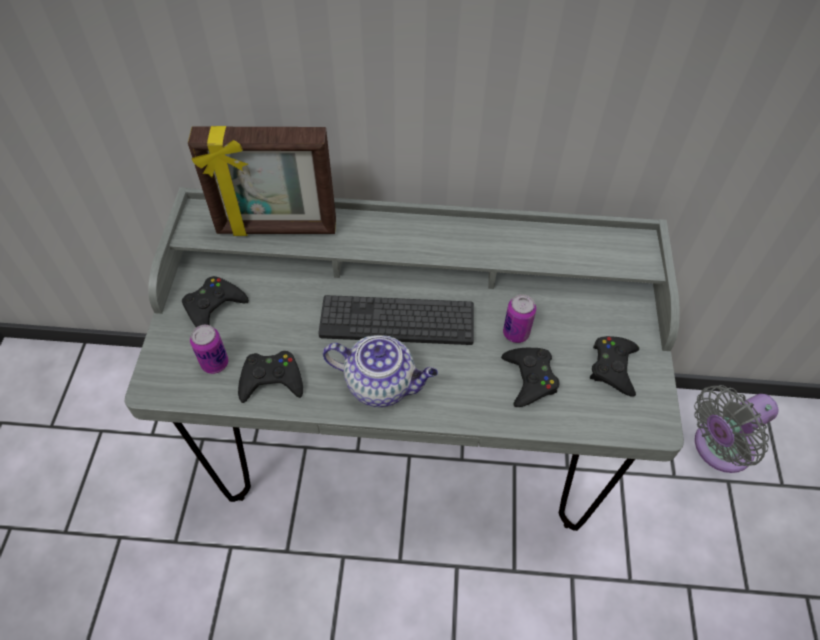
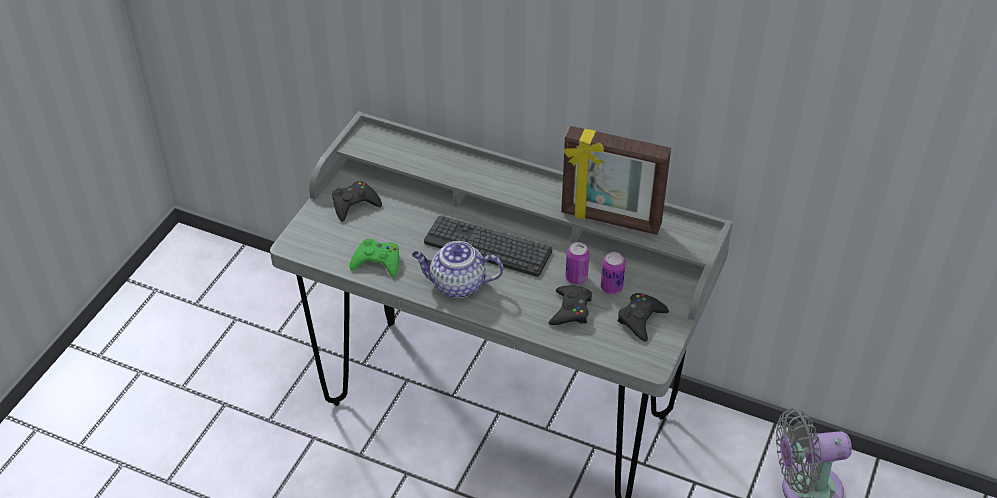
camera: 20 degrees right, 10 degrees down
picture frame [188,126,336,236] -> picture frame moved to [561,126,671,235]
can [190,325,228,374] -> can moved to [601,252,626,294]
black game controller [238,351,303,403] -> green game controller [350,239,399,278]
teapot [323,335,438,407] -> teapot turned 150 degrees clockwise [412,241,503,298]

